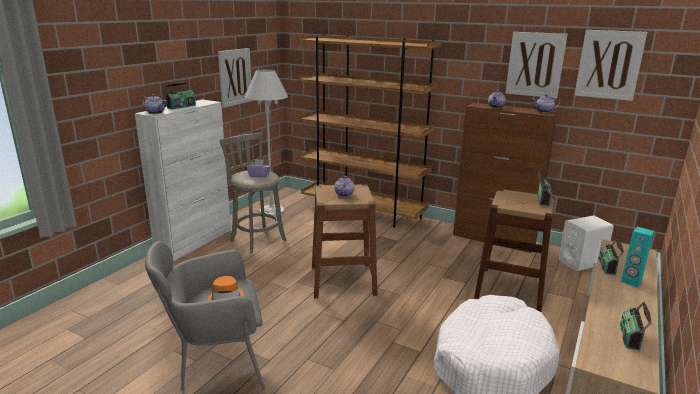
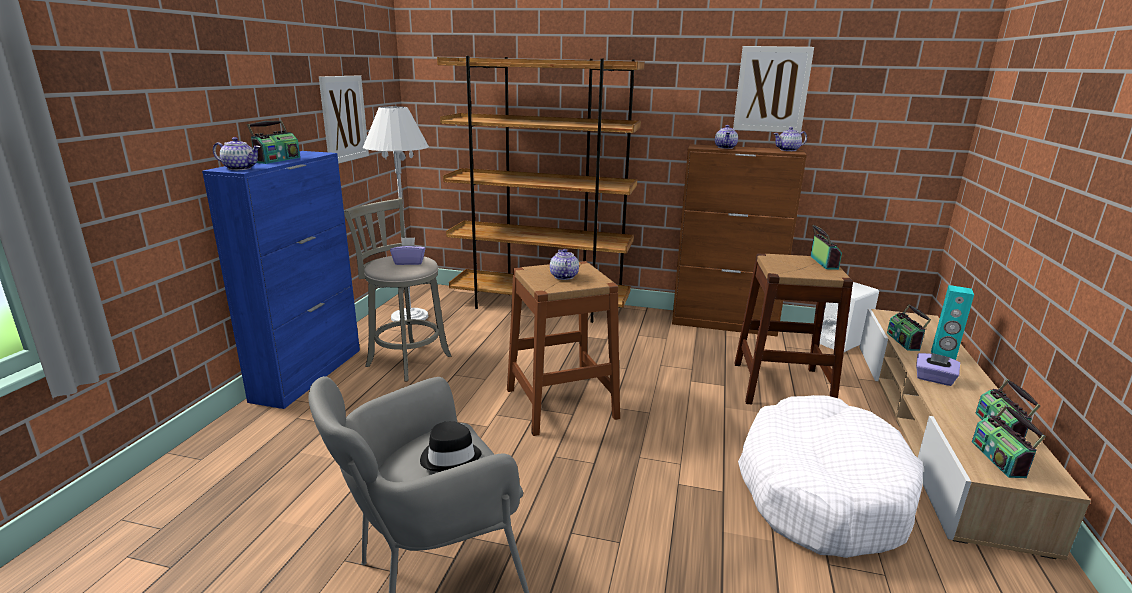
camera: 15 degrees left, 0 degrees up
white cabinet [135,100,231,261] -> blue cabinet [202,151,360,409]
orange hat [207,276,244,301] -> black hat [420,421,482,472]
picture [574,30,647,101] -> none
none -> purple tissue box [916,353,960,386]
none -> radio [972,405,1046,478]

